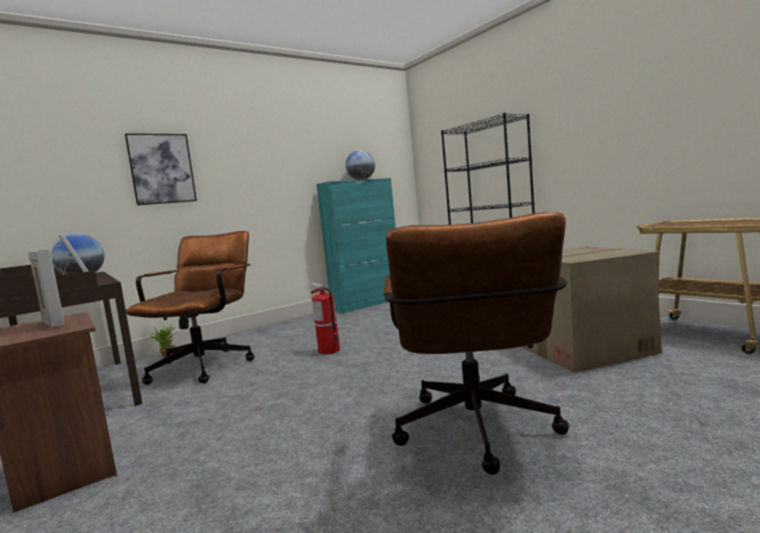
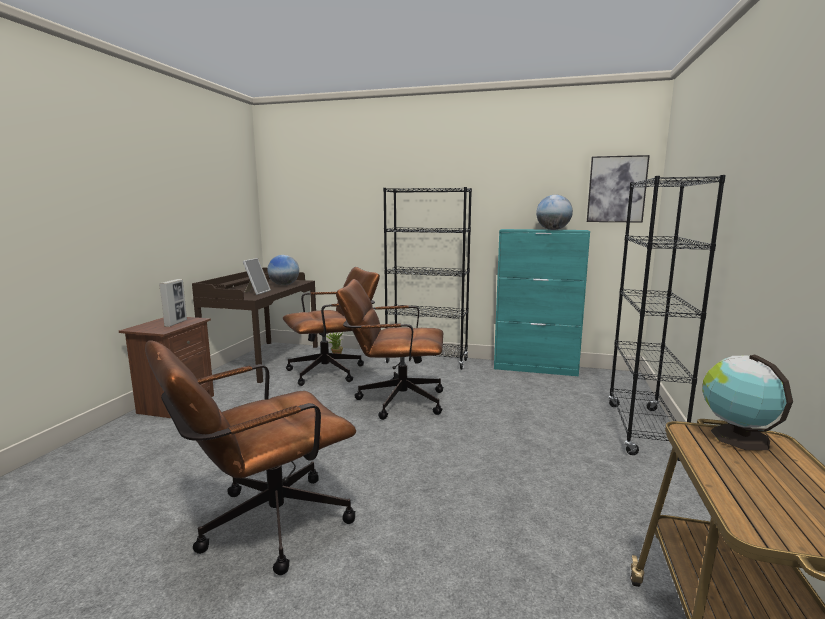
camera: 50 degrees right, 5 degrees up
picture [125,133,197,205] -> picture moved to [587,155,650,222]
fire extinguisher [310,283,340,354] -> brown office chair [336,279,443,420]
cardboard box [522,246,662,373] -> none
none -> black bookcase [383,187,472,370]
none -> globe [702,354,793,450]

